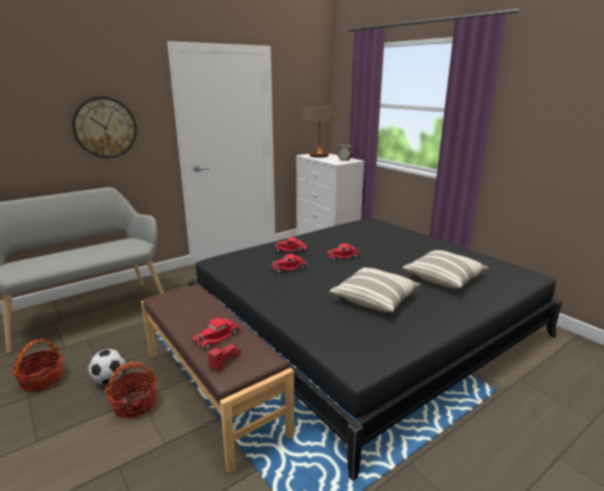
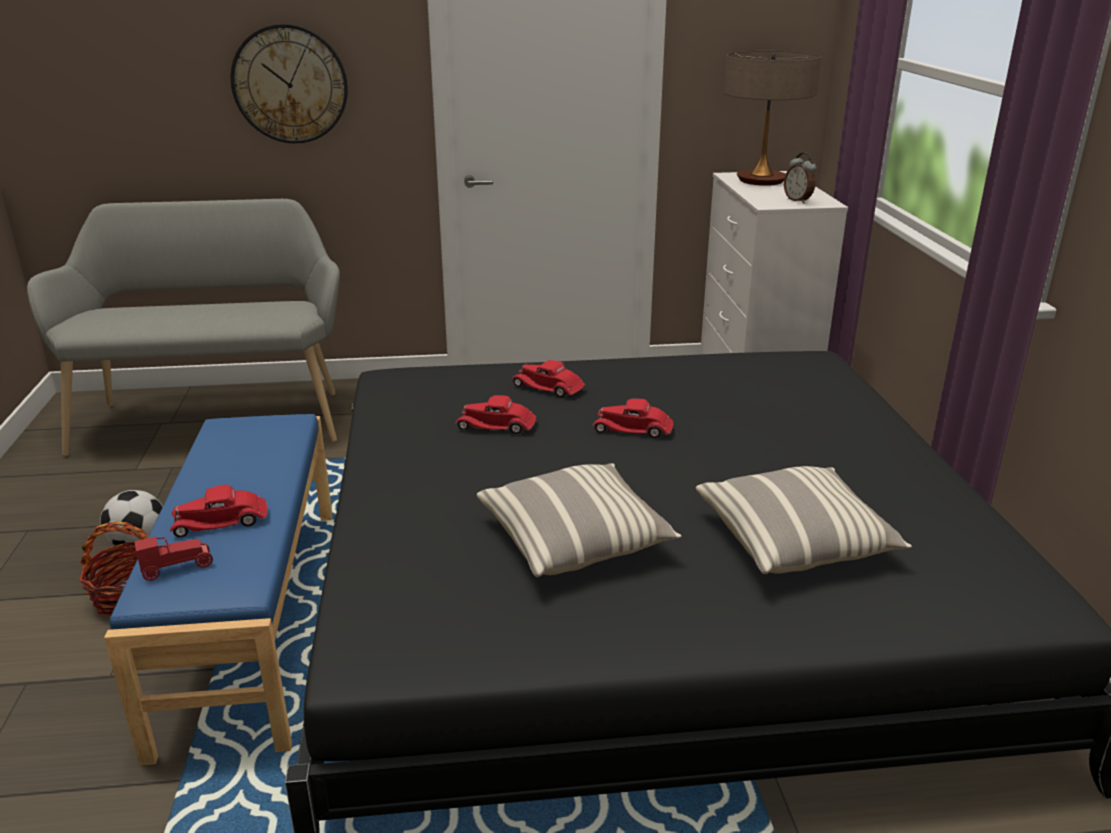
camera: 30 degrees right, 5 degrees up
basket [11,338,63,392] -> none
brown bench [141,284,294,474] -> blue bench [104,414,333,766]

